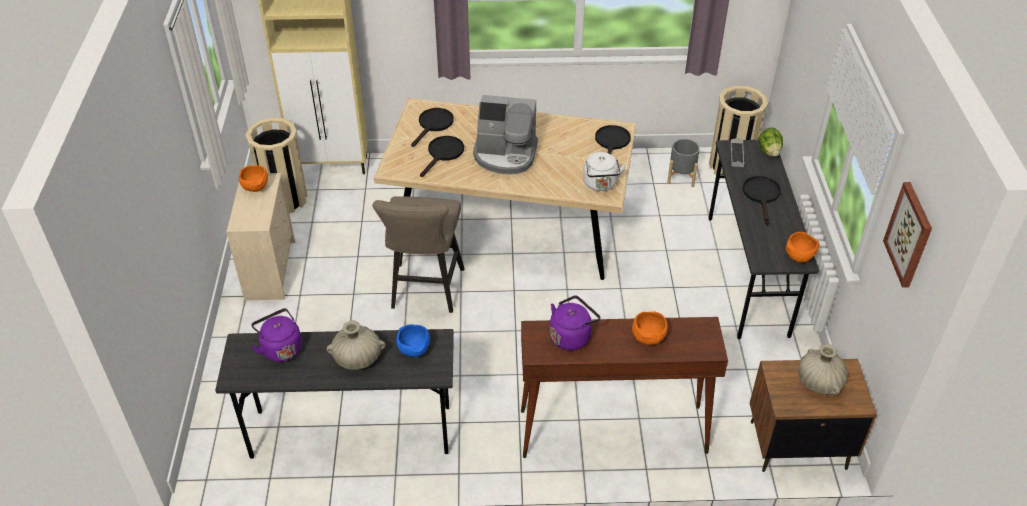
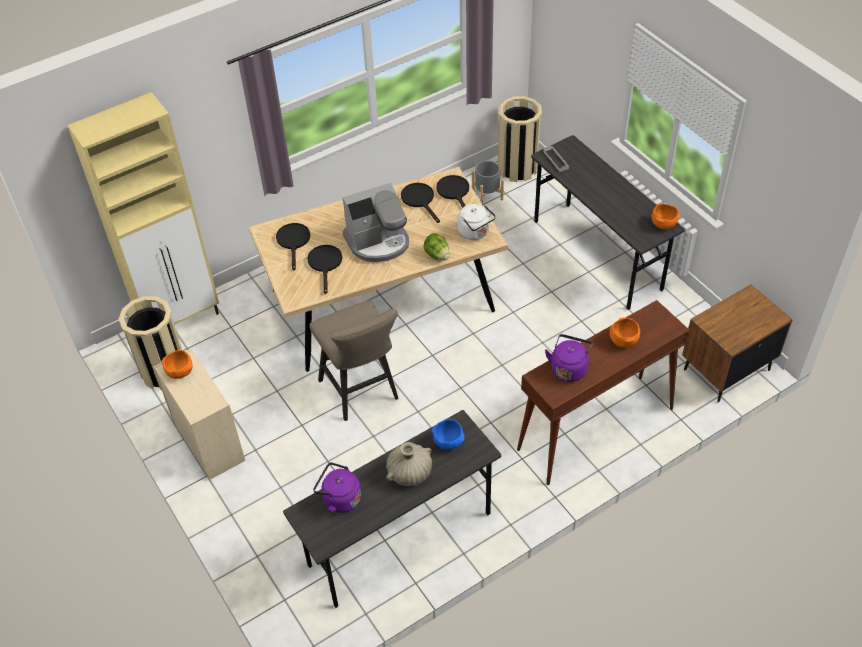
camera: 30 degrees left, 5 degrees up
black frying pan [742,176,781,225] -> black frying pan moved to [401,183,440,223]
lettuce [758,127,783,157] -> lettuce moved to [424,233,450,261]
beige vase [798,344,848,395] -> none
picture [883,182,932,288] -> none

